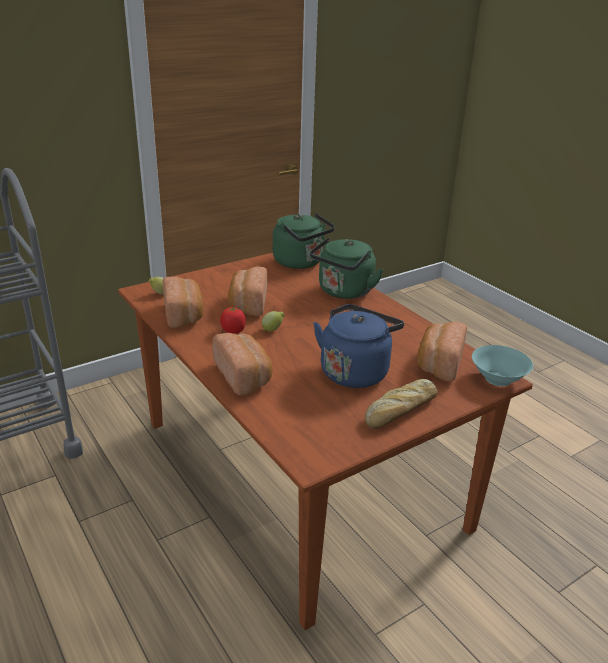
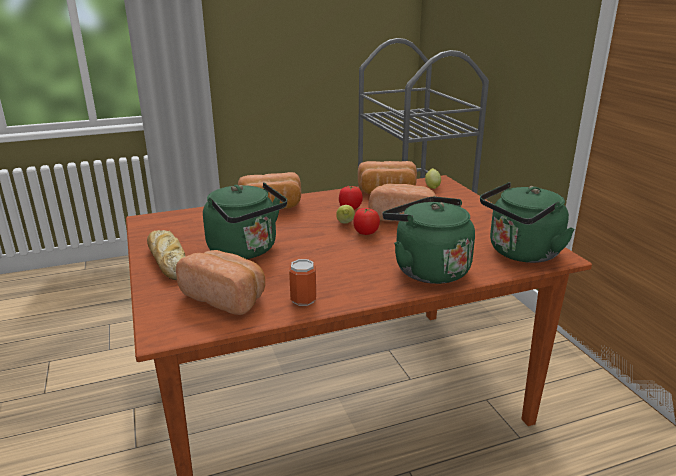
camera: 105 degrees right, 5 degrees down
blue kettle [313,304,404,388] -> green kettle [203,182,287,259]
turquoise bowl [472,345,533,386] -> none
none -> can [289,259,316,306]
none -> tomato [353,208,380,235]

